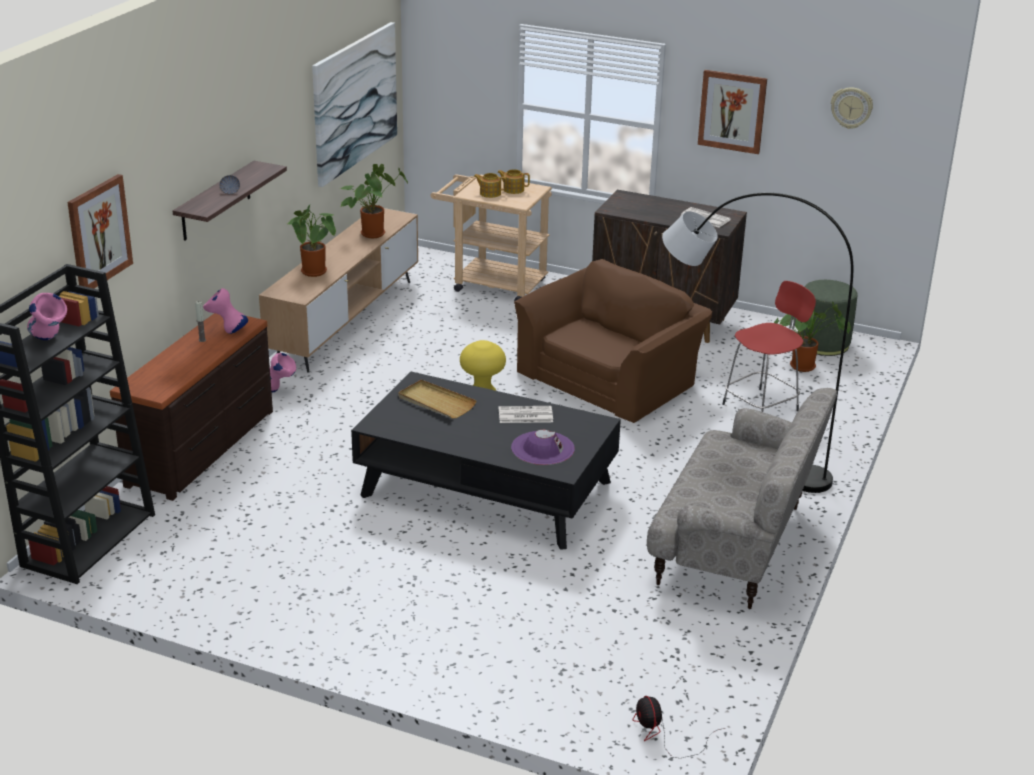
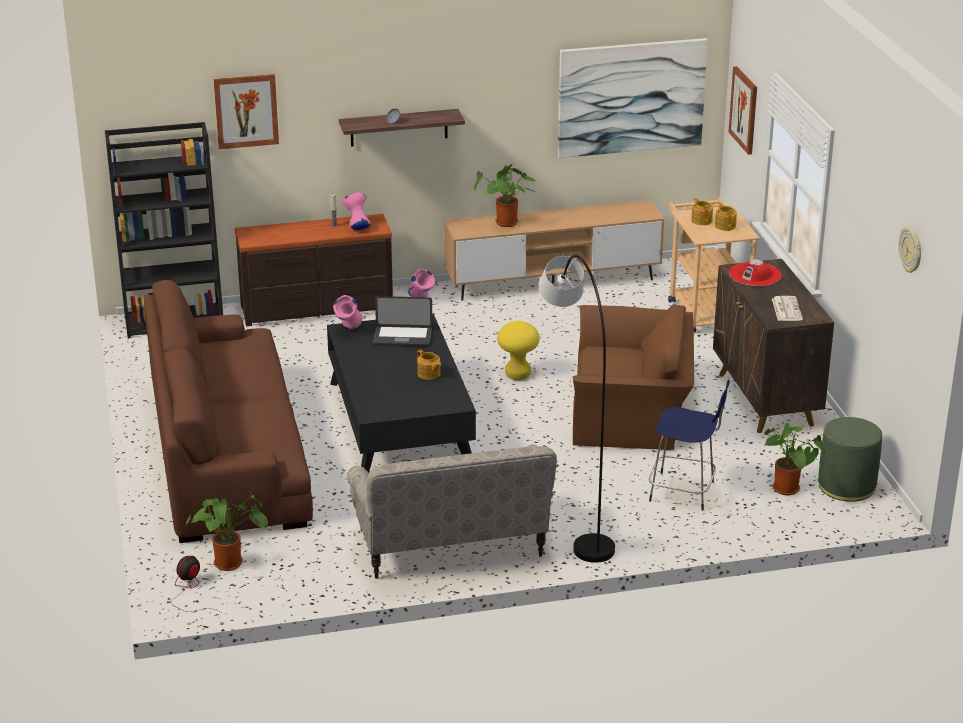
camera: 55 degrees right, 0 degrees up
pink vase [27,293,67,340] -> pink vase moved to [333,295,363,329]
potted plant [340,164,408,238] -> potted plant moved to [186,492,268,571]
beige tray [398,380,477,419] -> laptop [373,296,433,346]
newspaper [499,406,553,423] -> teapot [417,350,441,380]
purple hat [511,430,575,465] -> none
picture [698,70,767,154] -> picture moved to [728,66,757,155]
red stool [722,281,816,412] -> blue stool [649,380,729,511]
none -> brown sofa [144,280,313,543]
none -> red hat [729,259,781,286]

